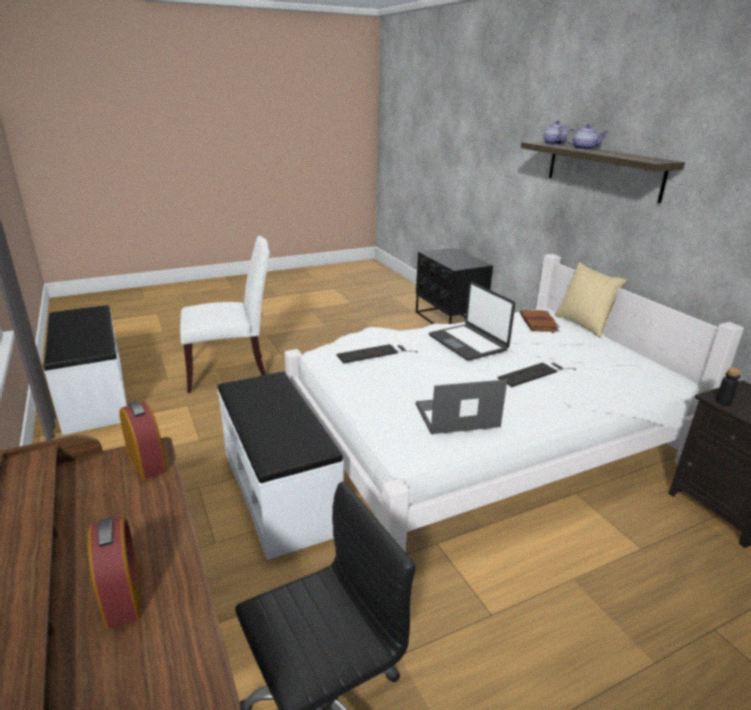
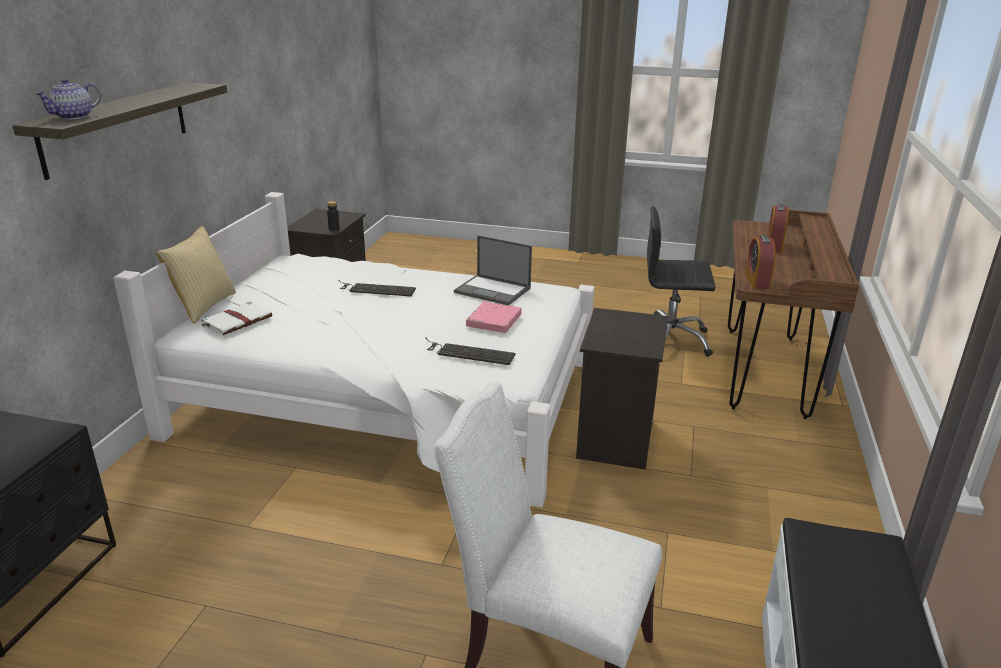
camera: 140 degrees left, 0 degrees up
white bench [217,371,344,560] -> black nightstand [576,308,669,470]
laptop [429,282,515,360] -> none
brown book [520,310,560,333] -> white book [201,302,272,335]
teapot [565,124,607,150] -> none
none -> pink book [466,302,522,333]

